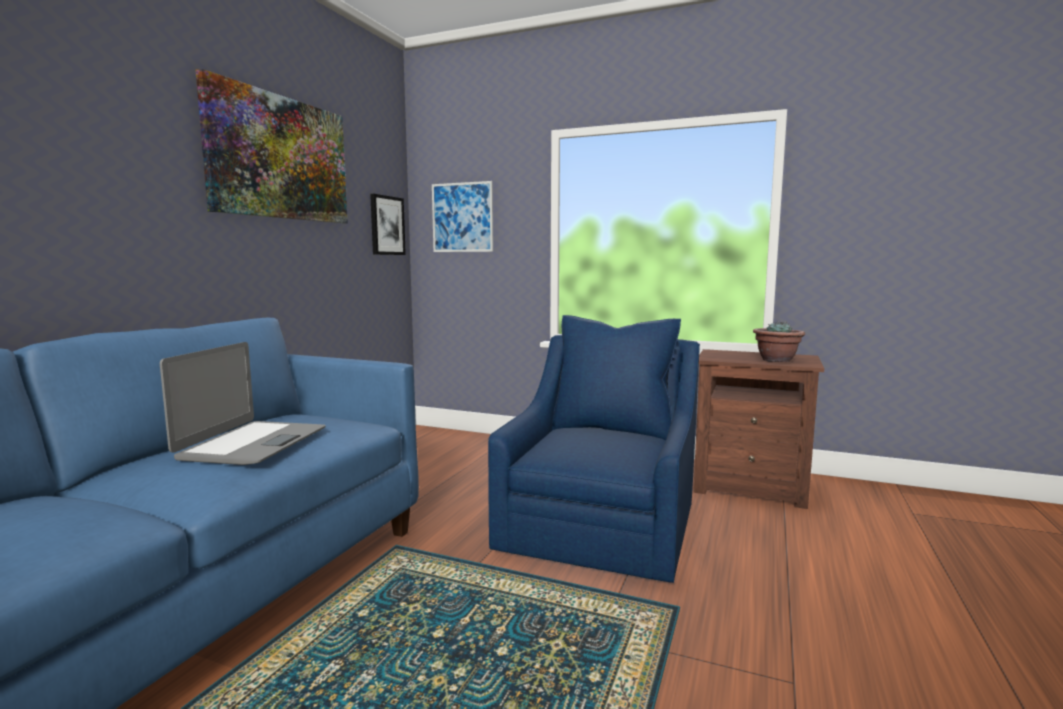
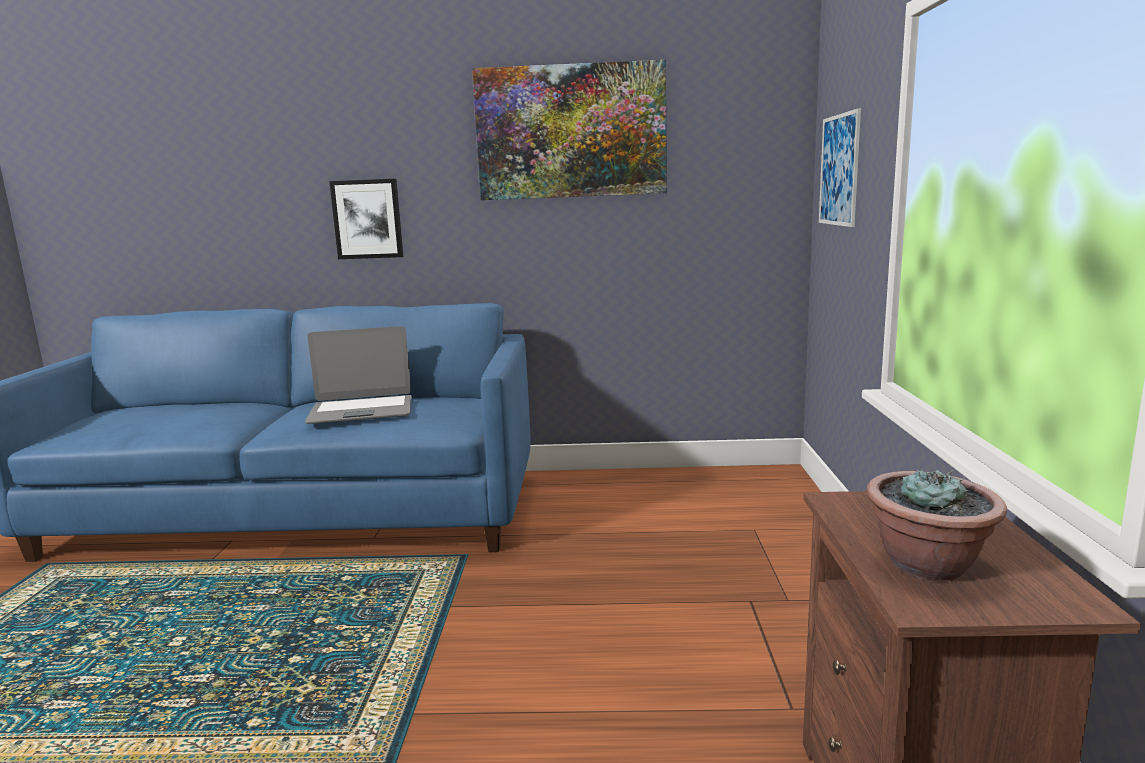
camera: 70 degrees right, 5 degrees up
picture [370,194,406,255] -> picture moved to [329,179,403,259]
blue armchair [488,315,700,583] -> none

